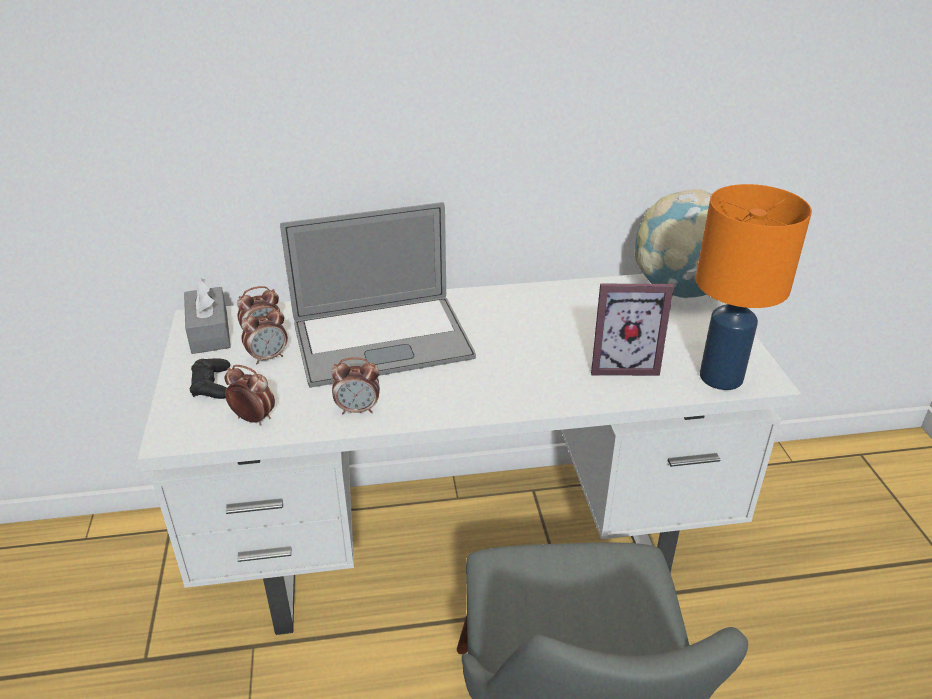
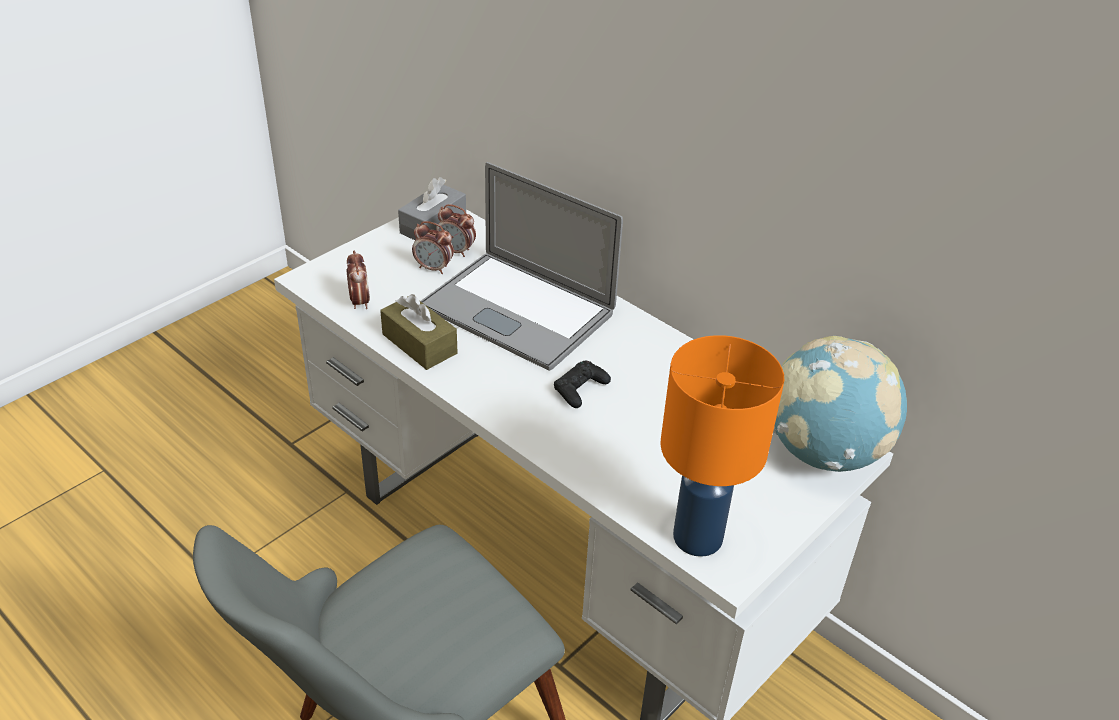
camera: 50 degrees right, 5 degrees up
black game controller [189,358,230,399] -> black game controller moved to [554,361,611,408]
alarm clock [331,357,380,414] -> brown tissue box [380,294,457,370]
picture frame [591,284,674,376] -> none

